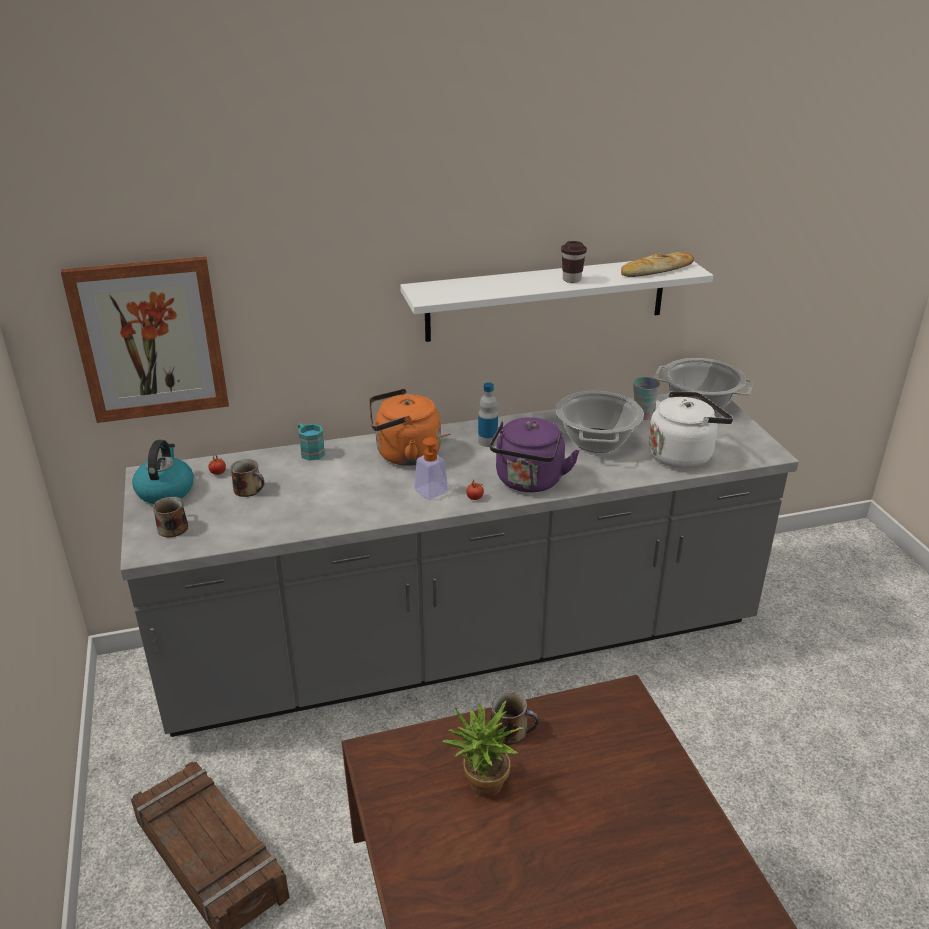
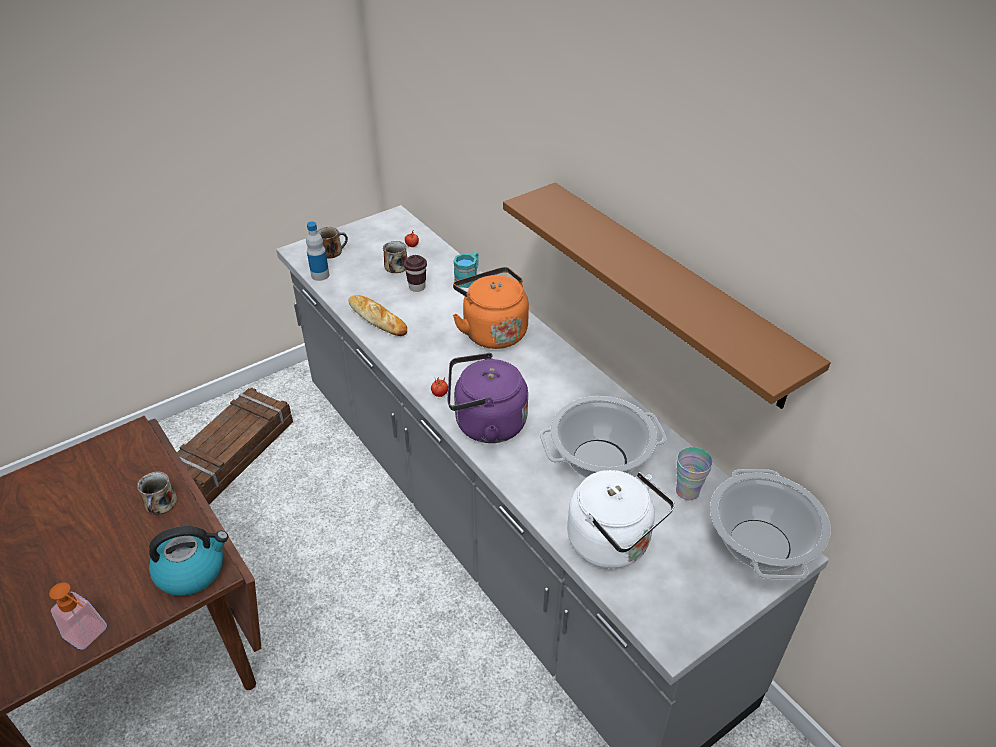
camera: 70 degrees right, 10 degrees up
picture [61,256,229,423] -> none
kettle [132,440,194,504] -> kettle moved to [149,526,228,596]
white shelf [400,261,713,342] -> brown shelf [503,182,831,409]
soap dispenser [414,434,451,499] -> soap dispenser moved to [49,582,107,650]
potted plant [443,701,523,797] -> none
bottle [478,383,498,447] -> bottle moved to [306,221,329,281]
brown cup [561,241,587,283] -> brown cup moved to [404,255,427,292]
bread [621,252,694,277] -> bread moved to [348,295,407,336]

